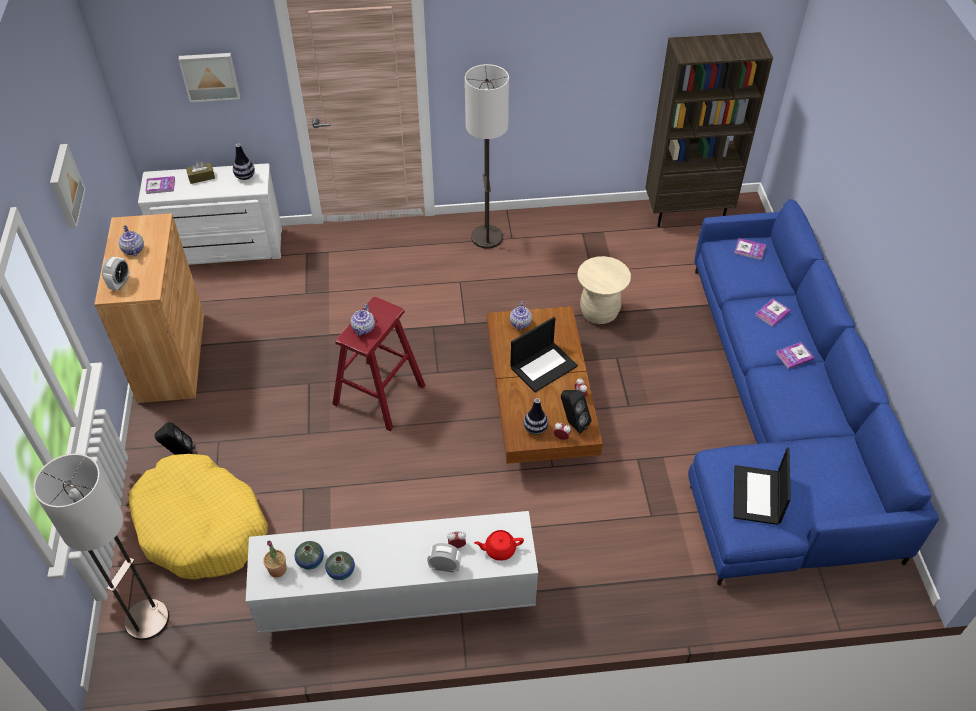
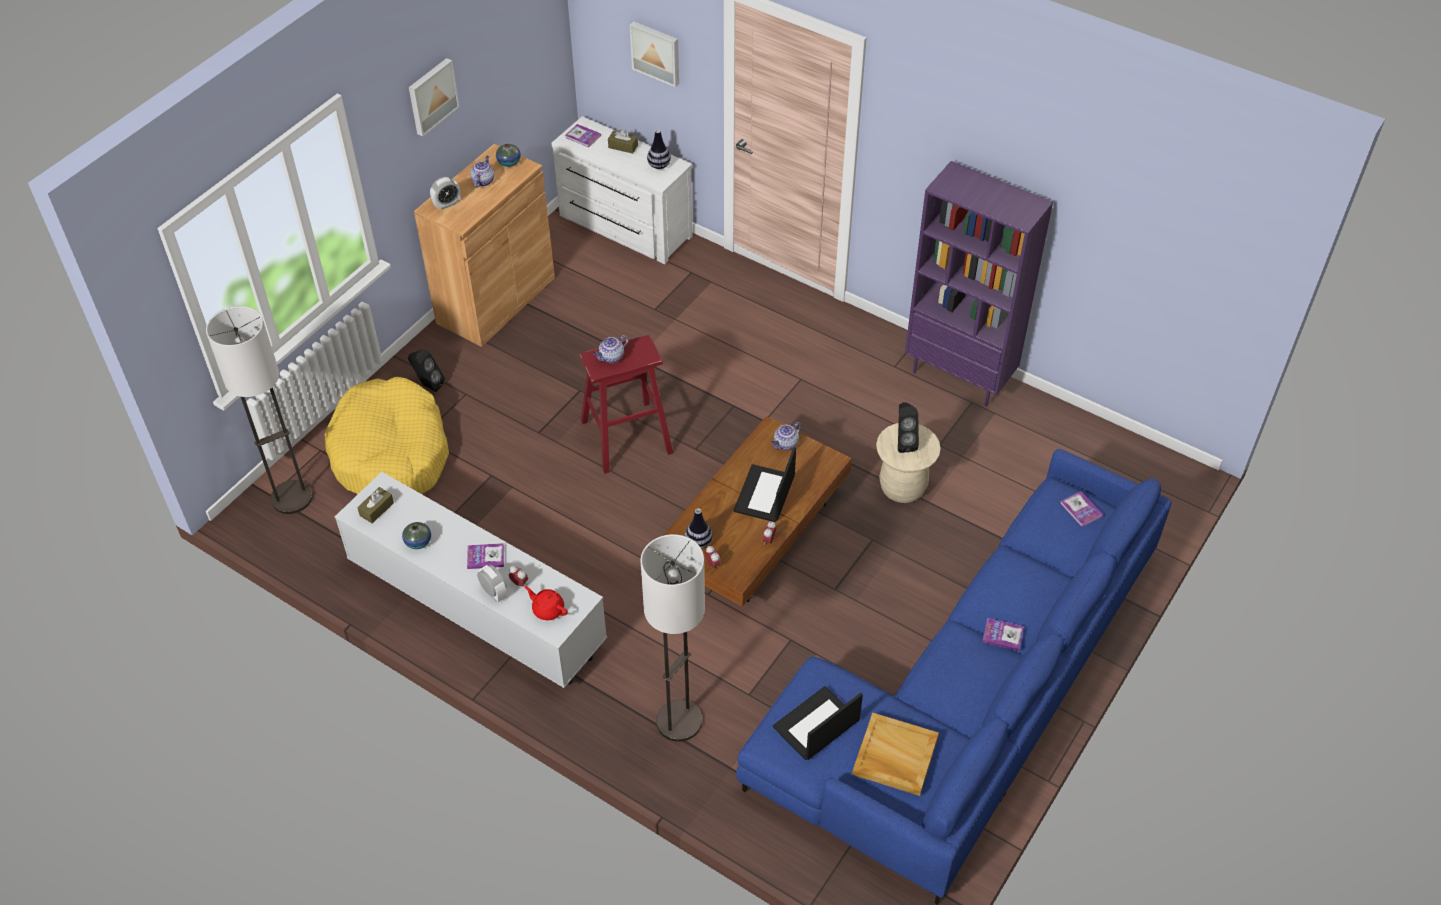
camera: 40 degrees right, 0 degrees up
potted plant [263,541,287,577] -> brown tissue box [357,487,394,523]
vase [295,541,324,570] -> vase moved to [496,144,521,167]
floor lamp [465,64,509,249] -> floor lamp moved to [641,534,705,742]
laptop [510,317,578,392] -> laptop turned 105 degrees clockwise [733,447,796,522]
black speaker [561,390,592,434] -> black speaker moved to [898,402,919,453]
brown bookcase [645,32,773,227] -> none
book [755,299,791,327] -> book moved to [467,543,504,569]
none -> beige tray [852,712,939,796]
none -> purple bookcase [905,161,1053,407]

